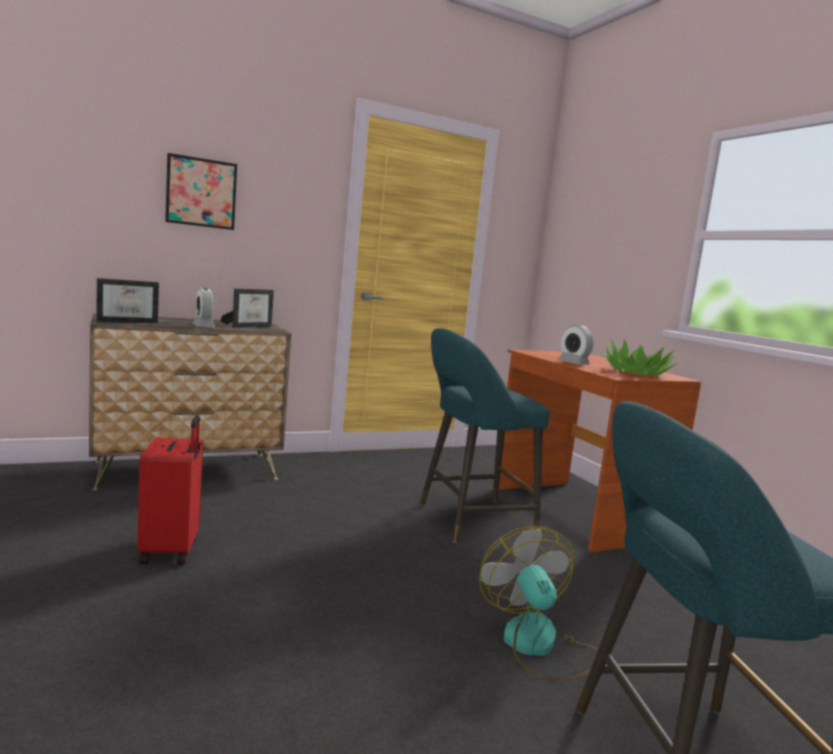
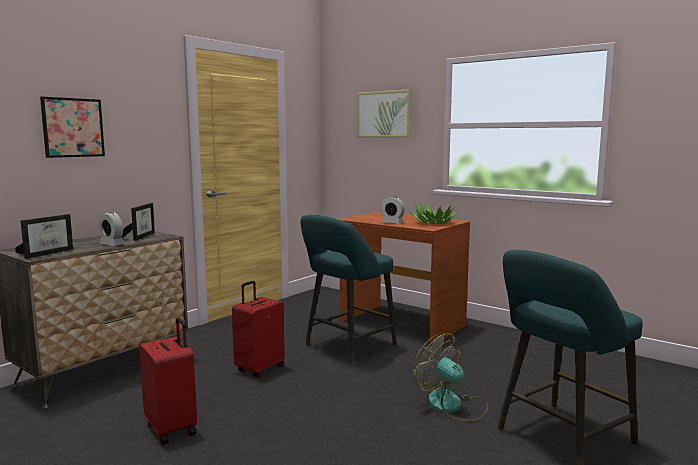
camera: 25 degrees left, 0 degrees up
none -> red suitcase [232,281,285,378]
none -> picture [357,89,412,138]

